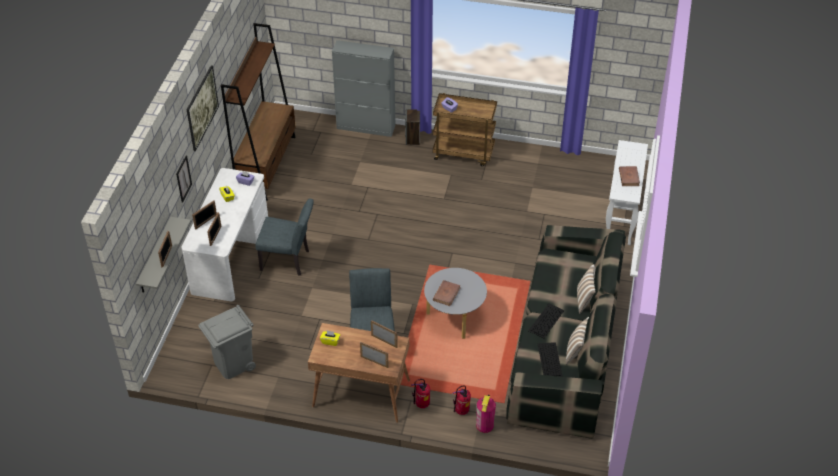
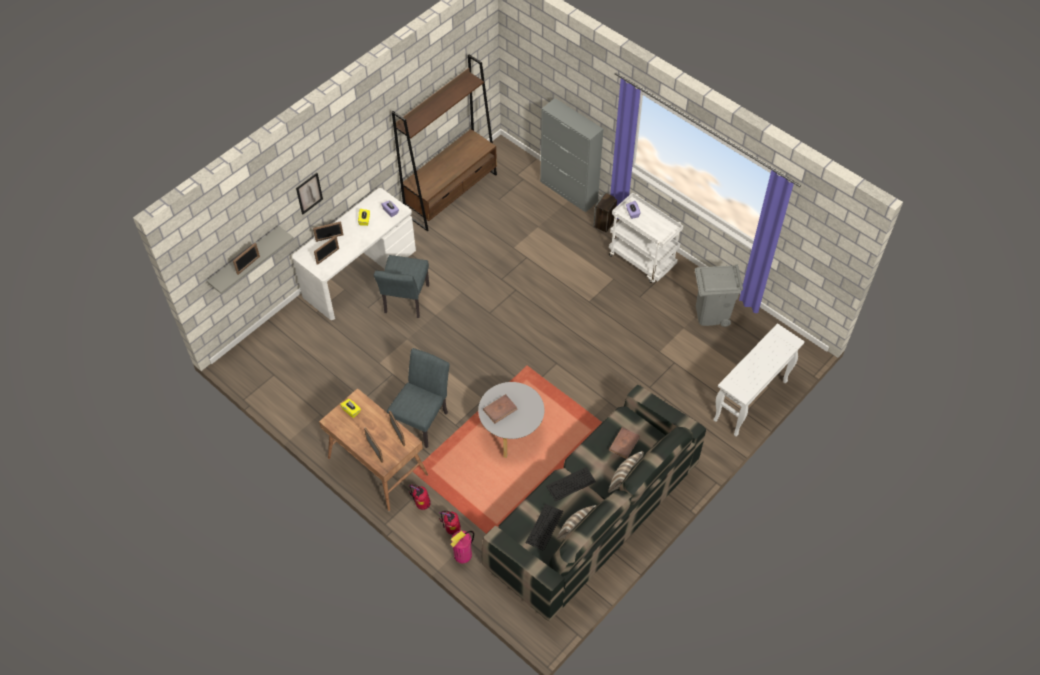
camera: 30 degrees right, 10 degrees up
picture [187,65,219,151] -> none
grey trash can [198,305,256,379] -> grey trash can moved to [695,264,743,327]
grey chair [256,198,314,276] -> grey chair turned 60 degrees clockwise [374,255,429,318]
brown cart [433,93,497,167] -> white cart [609,193,683,283]
brown book [619,166,640,186] -> brown book moved to [609,427,640,459]

